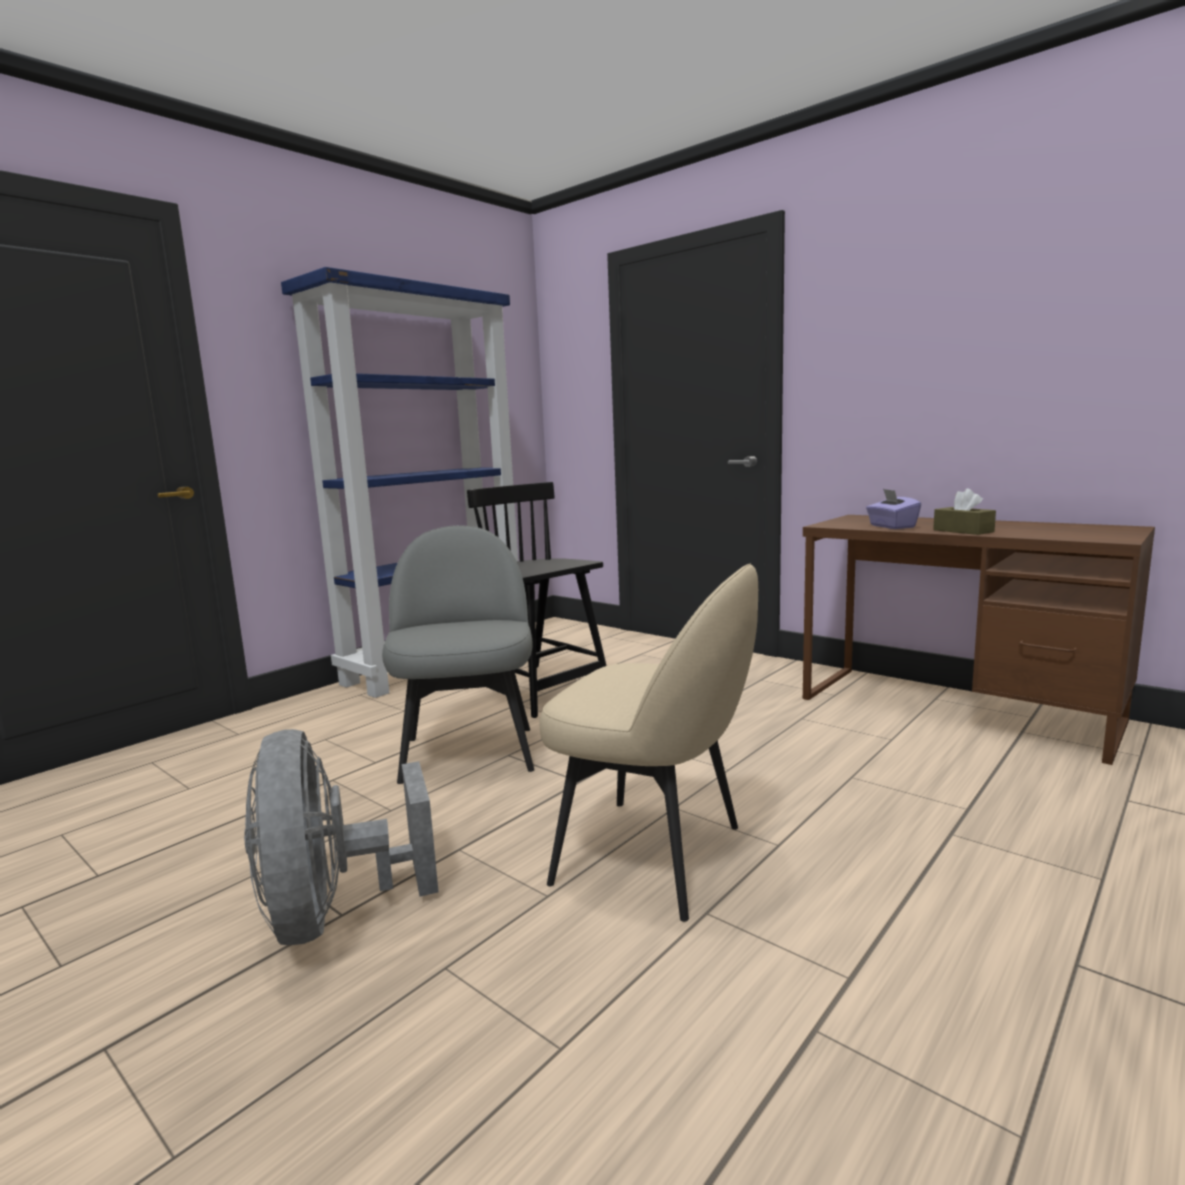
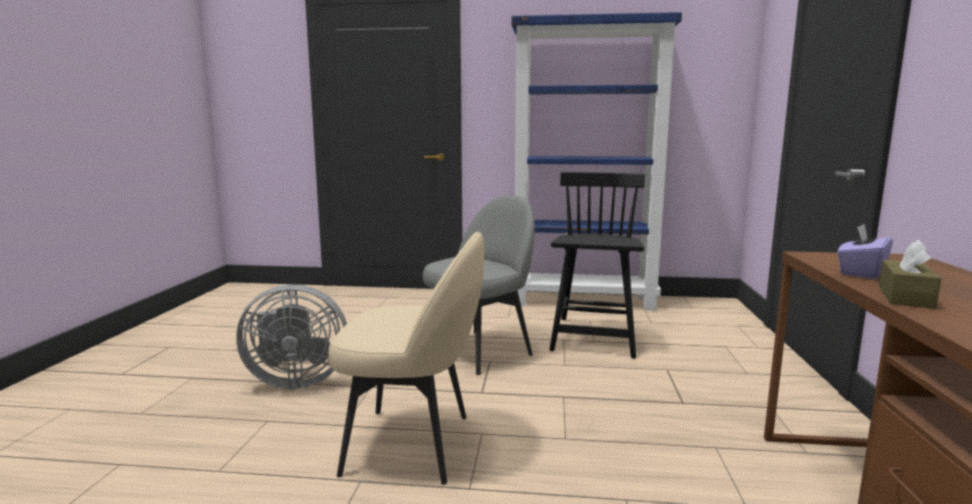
camera: 55 degrees right, 0 degrees up
grey fan [244,729,439,945] -> grey fan turned 135 degrees counterclockwise [236,284,347,389]
beige chair [539,564,758,922] -> beige chair turned 75 degrees counterclockwise [328,231,484,485]

